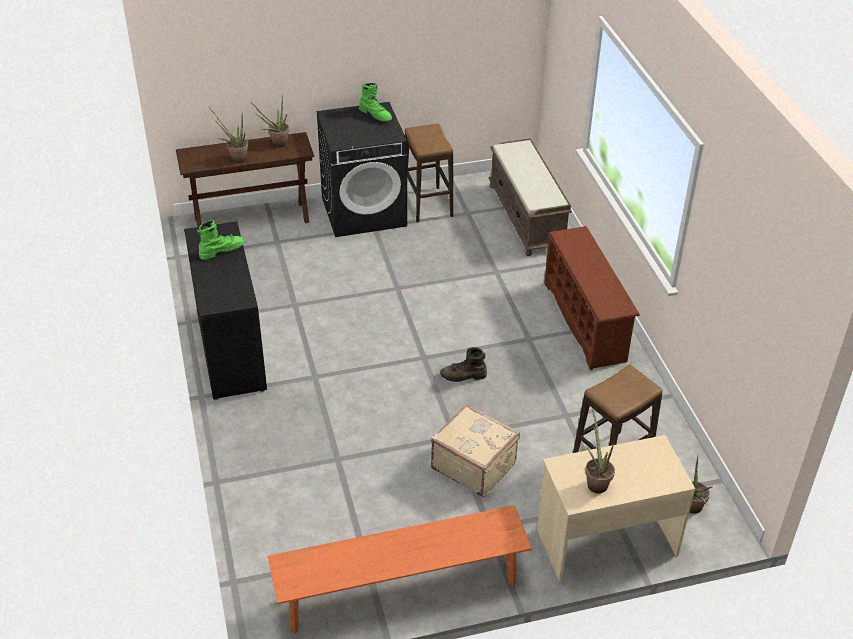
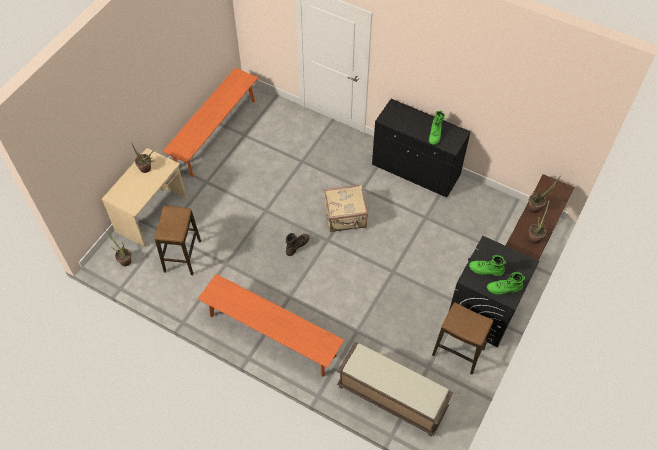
camera: 135 degrees right, 15 degrees up
beige suitcase [431,404,520,497] -> beige suitcase moved to [324,185,368,232]
brown shoe rack [544,226,640,371] -> orange bench [198,274,344,377]
none -> green boot [469,255,506,276]

